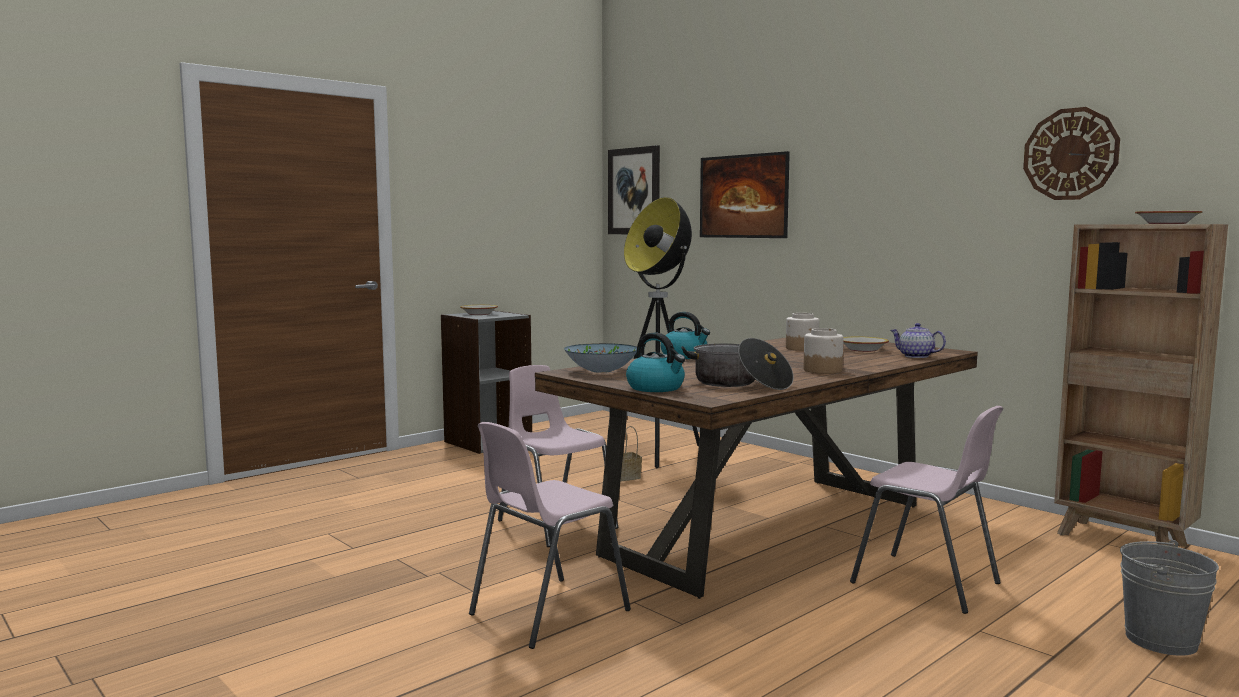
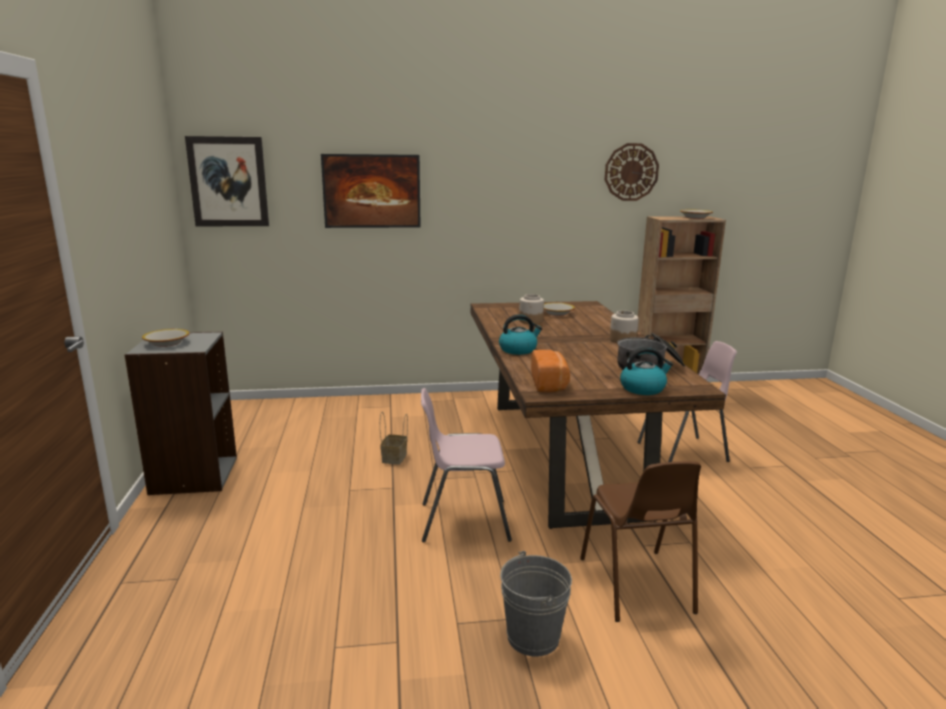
camera: 55 degrees left, 10 degrees up
pink chair [469,422,631,649] -> brown chair [580,461,701,622]
bowl [564,343,637,373] -> bread [531,350,570,392]
floor lamp [606,197,700,468] -> none
teapot [890,323,946,358] -> none
grey bucket [1120,540,1219,656] -> grey bucket moved to [500,551,572,657]

